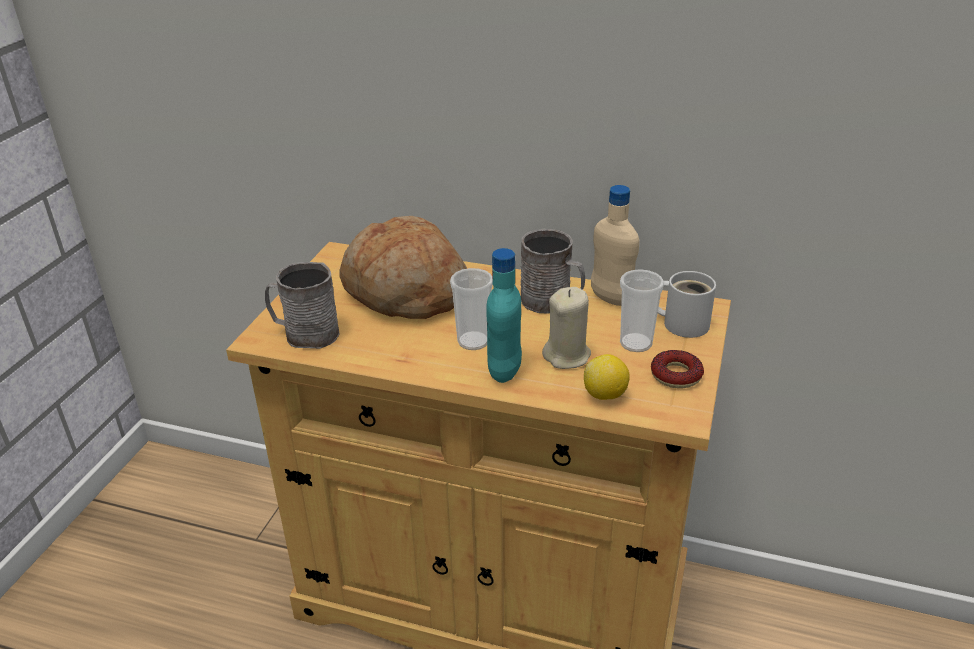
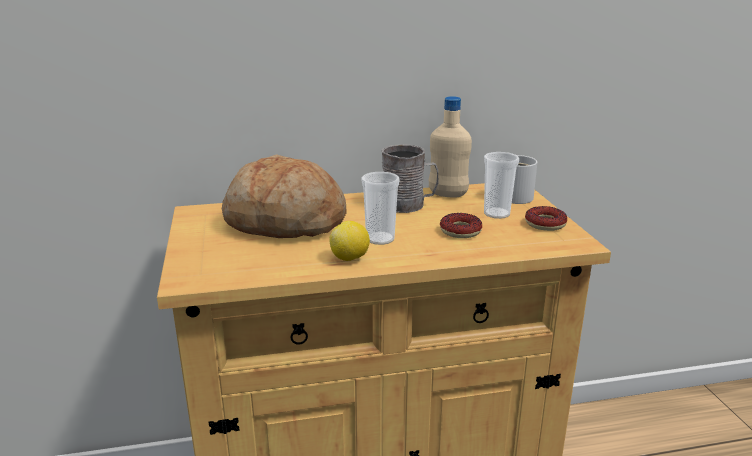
camera: 30 degrees left, 10 degrees down
grey mug [265,262,339,349] -> none
turquoise bottle [486,248,522,383] -> none
beige candle [542,287,591,369] -> donut [440,213,482,238]
lemon [584,354,630,400] -> lemon moved to [329,221,370,261]

